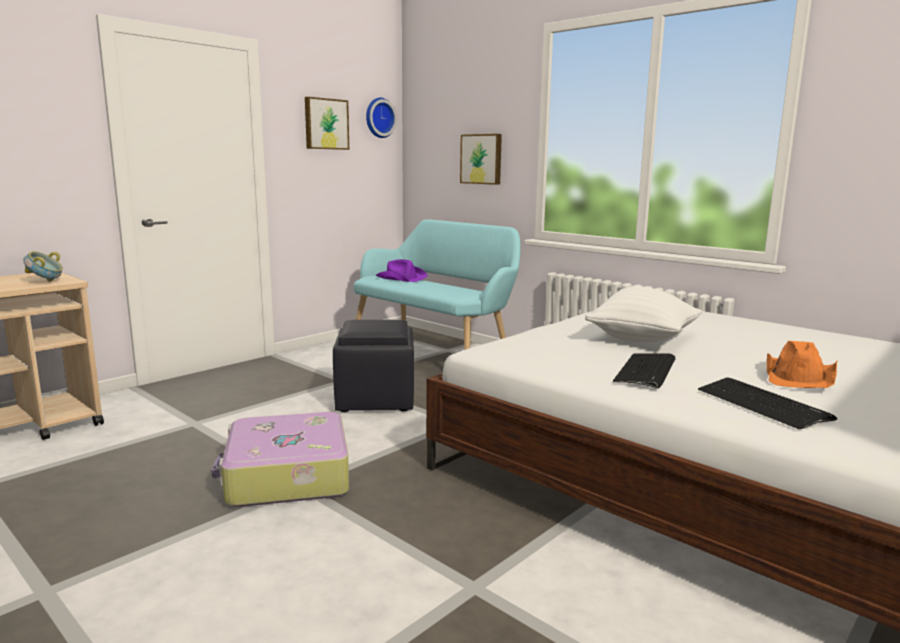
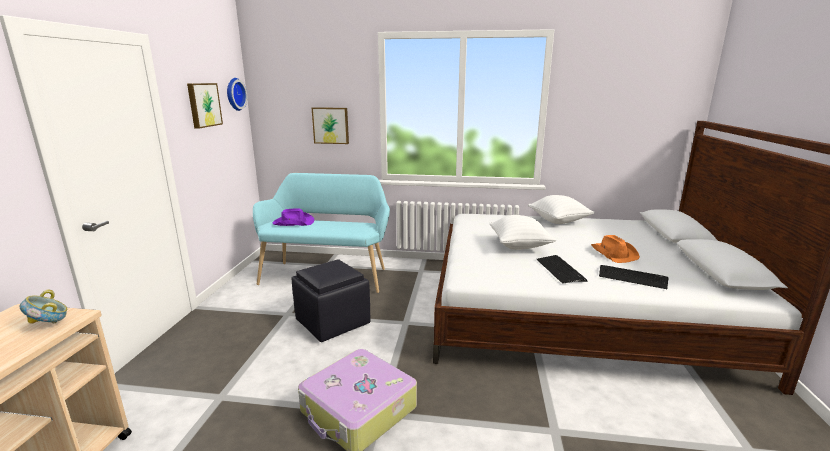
camera: 35 degrees left, 5 degrees up
none -> white pillow [528,195,595,224]

